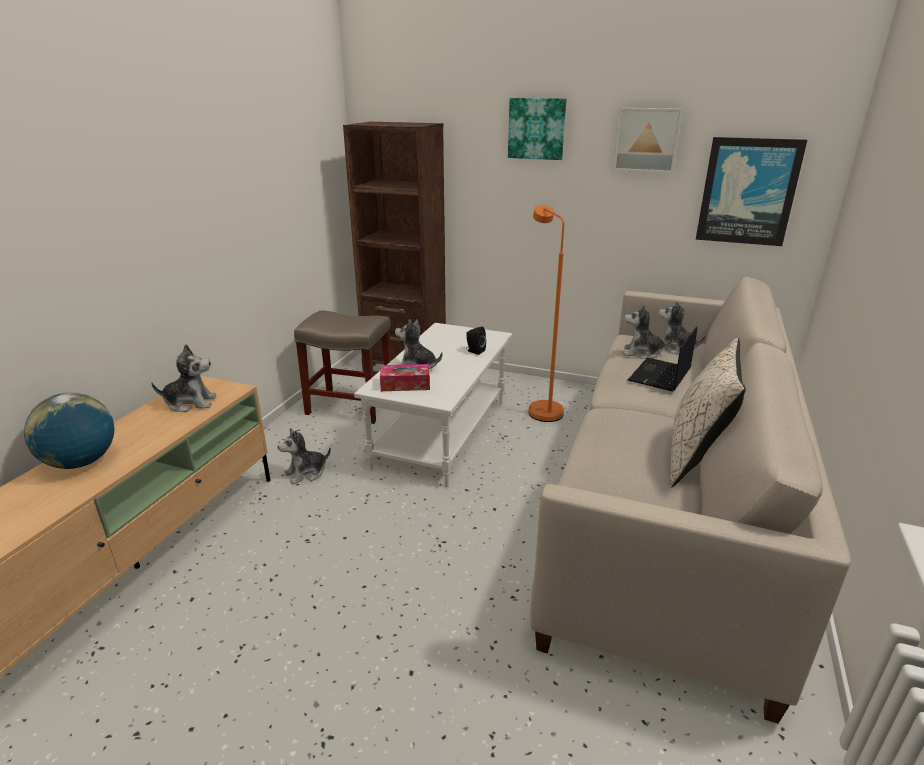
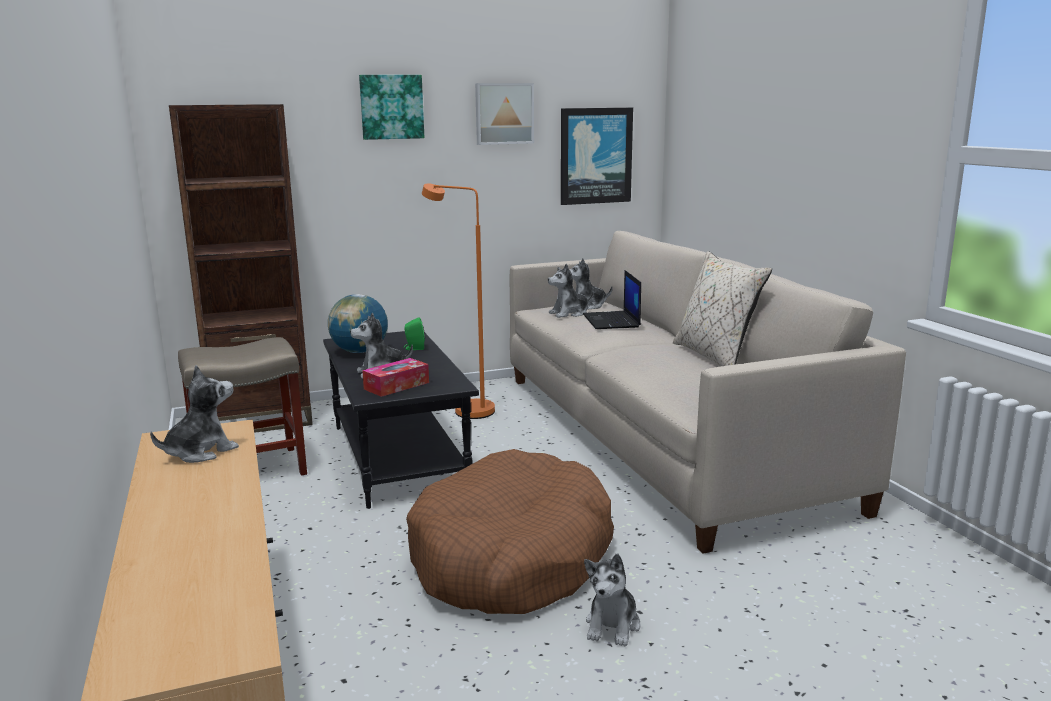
camera: 40 degrees left, 10 degrees down
globe [24,393,115,469] -> globe moved to [328,294,388,353]
plush toy [278,428,331,484] -> plush toy moved to [584,554,641,647]
white coffee table [354,323,512,487] -> black coffee table [323,331,479,509]
black speaker [466,327,486,355] -> green speaker [403,317,425,350]
none -> brown dog bed [406,449,614,614]

